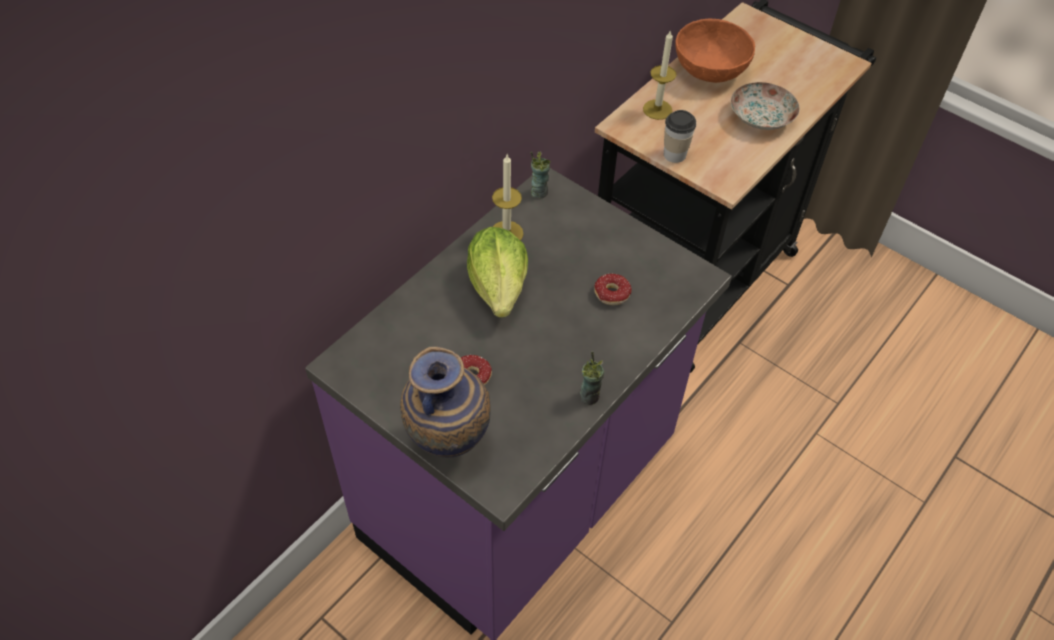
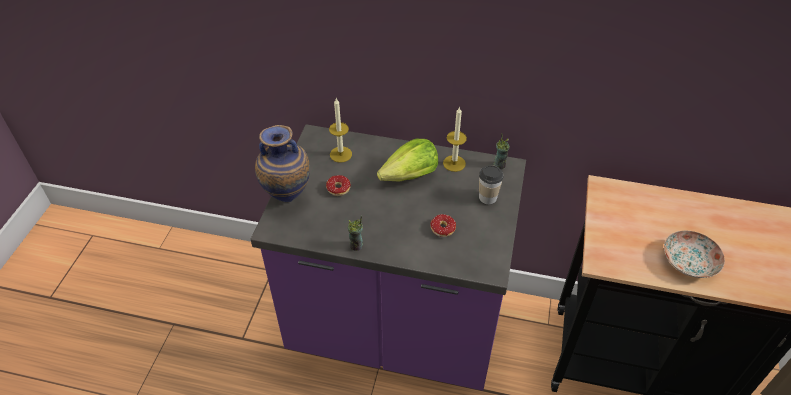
camera: 65 degrees right, 5 degrees down
candle [643,30,676,120] -> candle moved to [329,98,352,163]
cup [664,110,696,163] -> cup moved to [479,165,504,204]
orange bowl [675,19,755,83] -> none

